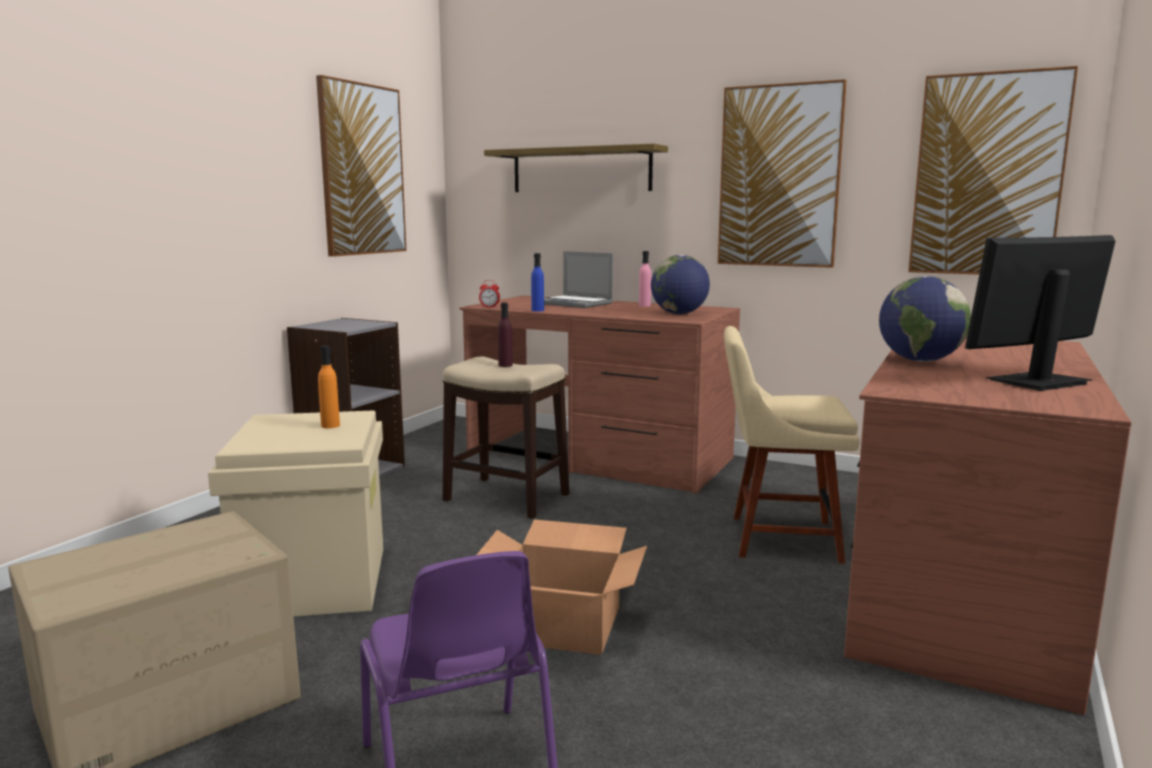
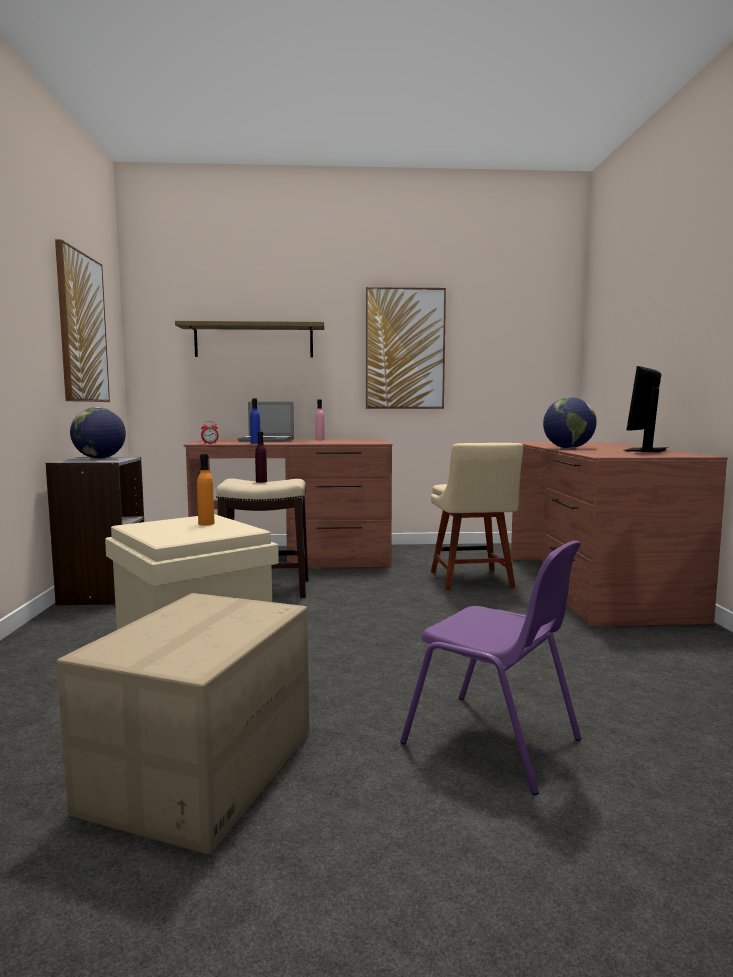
camera: 30 degrees left, 5 degrees down
cardboard box [477,519,647,655] -> none
globe [651,255,710,314] -> globe moved to [70,407,126,459]
beige chair [724,326,860,564] -> beige chair turned 75 degrees counterclockwise [431,443,523,590]
picture [908,66,1078,275] -> none

